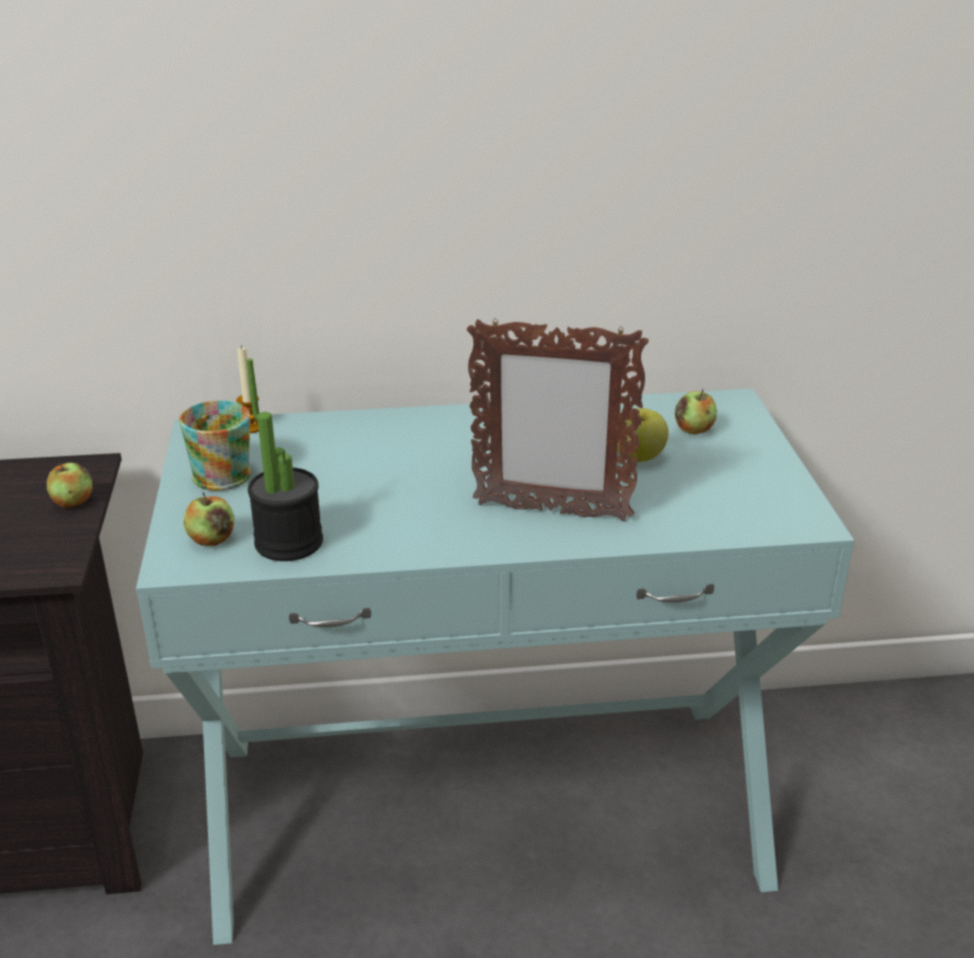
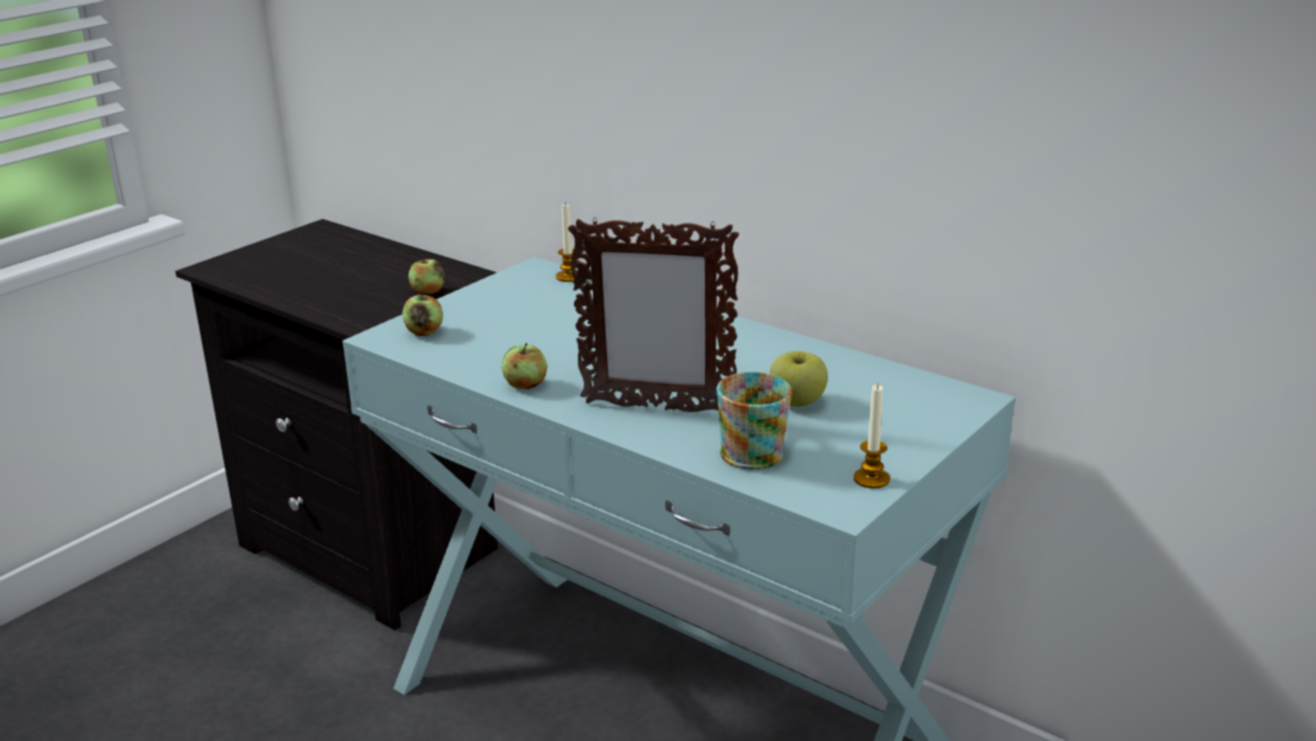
camera: 45 degrees right, 5 degrees down
mug [179,400,251,491] -> mug moved to [717,372,792,470]
potted plant [247,359,323,561] -> none
picture frame [467,318,649,522] -> picture frame turned 45 degrees counterclockwise [568,217,739,412]
apple [675,389,717,435] -> apple moved to [502,343,547,389]
none -> candle [854,384,890,489]

